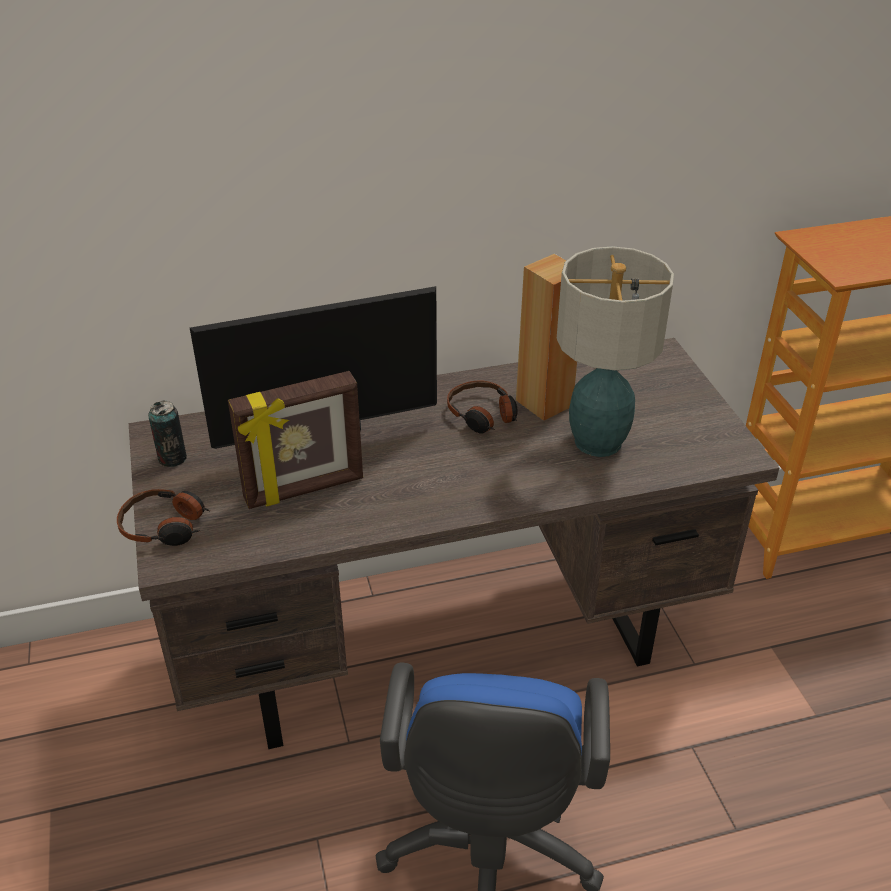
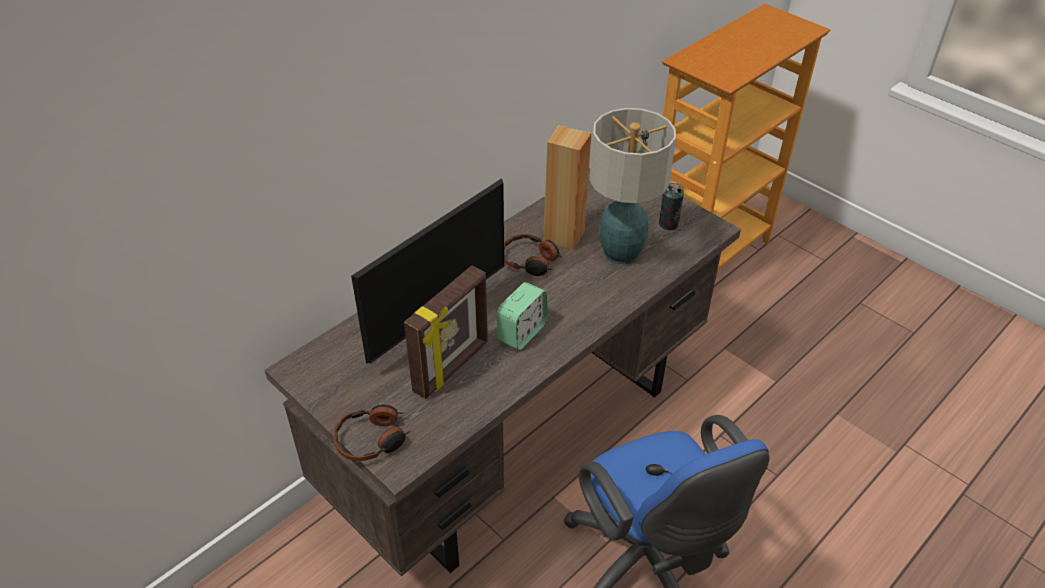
camera: 30 degrees left, 5 degrees up
can [148,401,187,467] -> can moved to [659,183,684,230]
none -> alarm clock [496,282,547,350]

